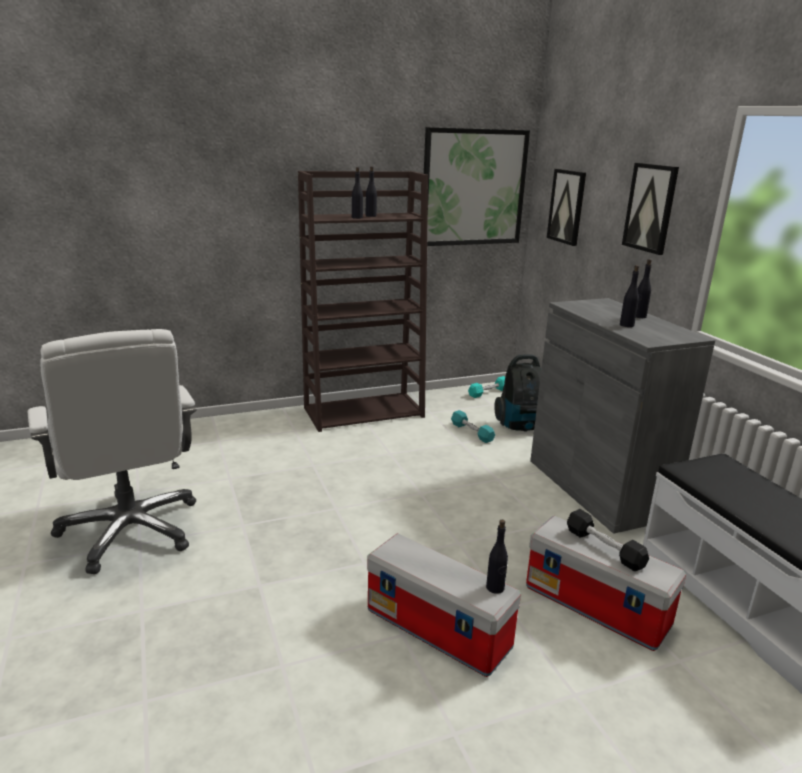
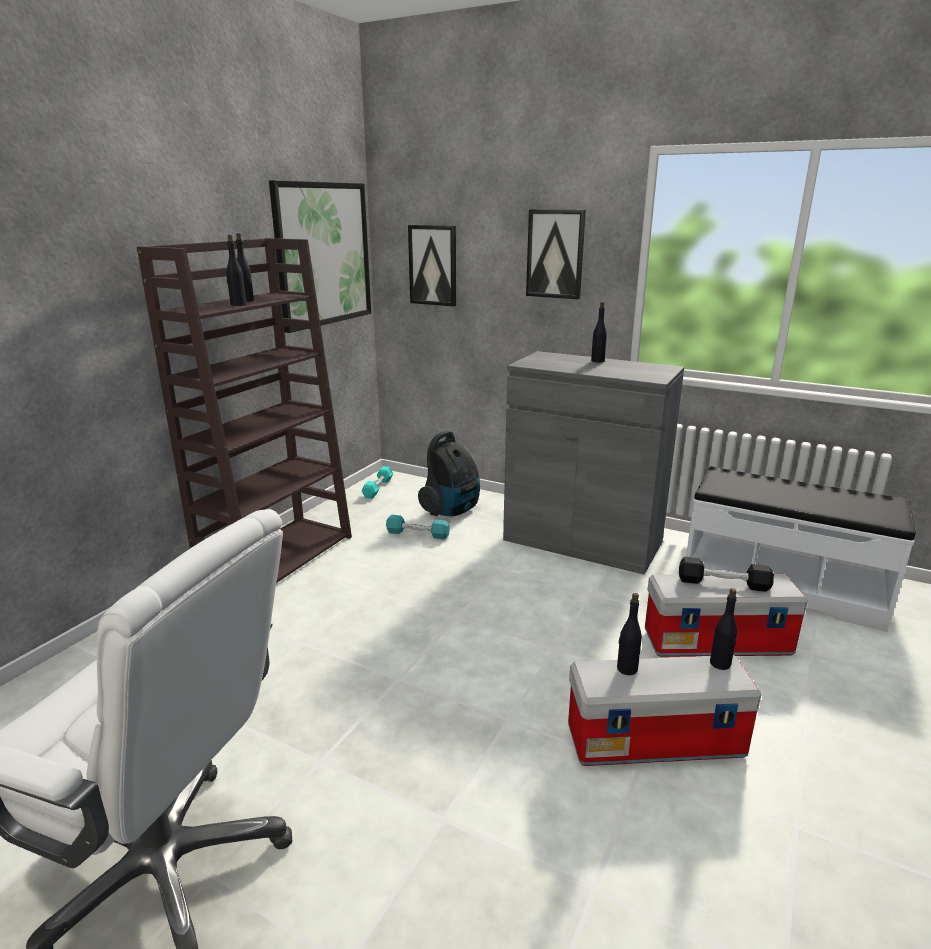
camera: 40 degrees left, 0 degrees up
black bottle [620,265,639,327] -> black bottle moved to [617,593,642,675]

